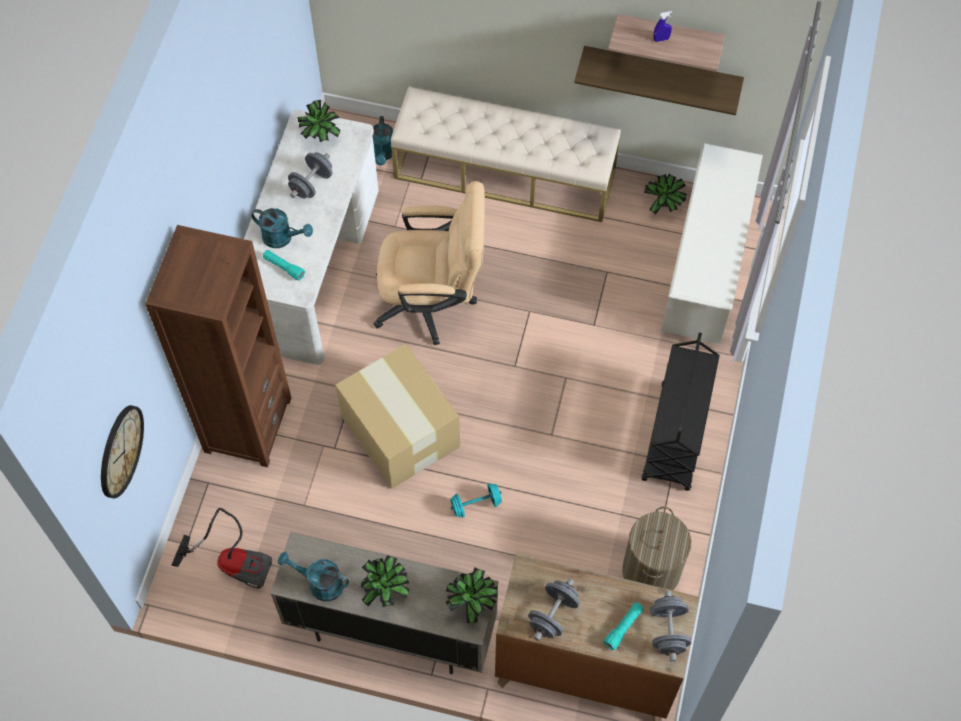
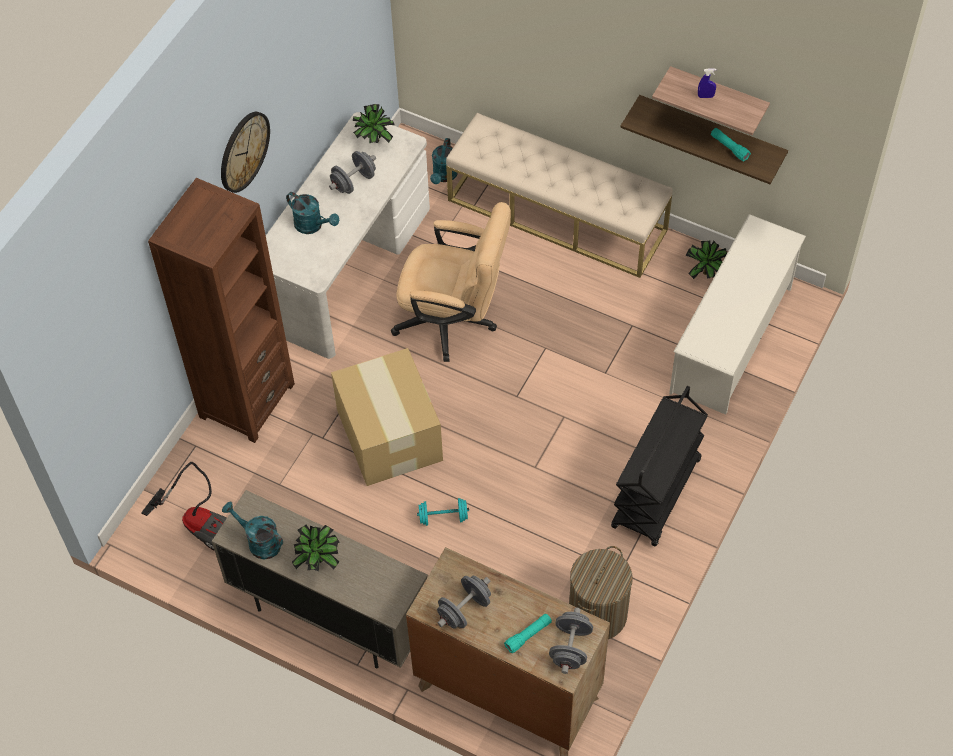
camera: 15 degrees right, 5 degrees down
wall clock [101,405,144,498] -> wall clock moved to [221,112,270,193]
turquoise flashlight [263,250,305,281] -> turquoise flashlight moved to [711,128,751,161]
potted plant [445,567,498,623] -> none

